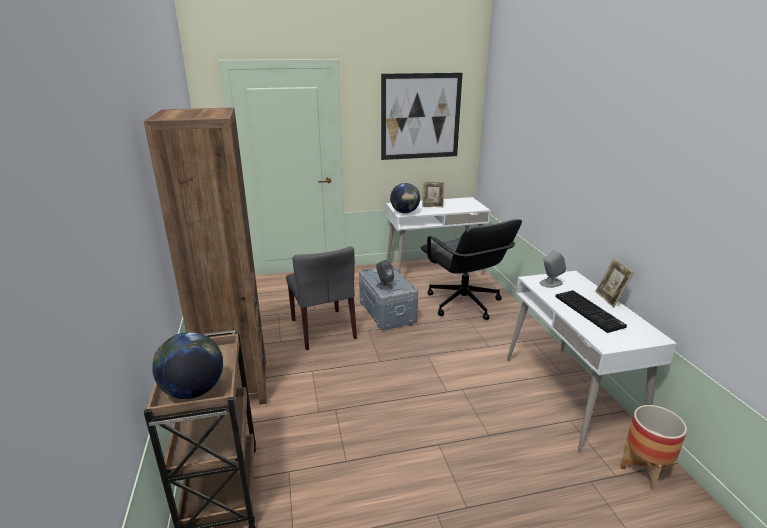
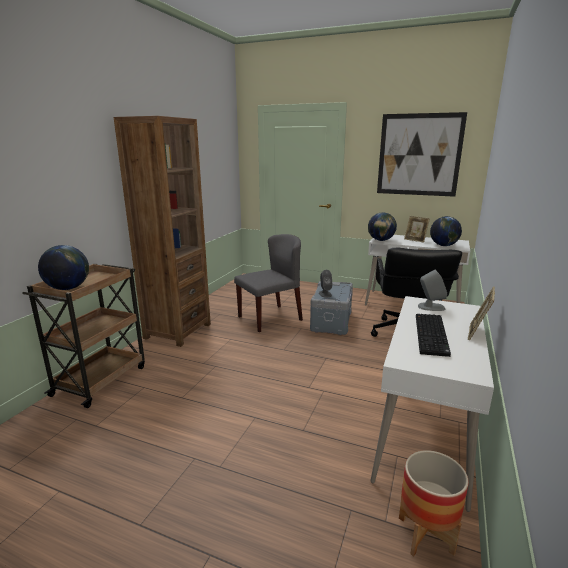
camera: 35 degrees right, 5 degrees down
grey chair [286,246,357,350] -> grey chair turned 135 degrees counterclockwise [234,234,303,332]
none -> globe [430,216,462,246]

